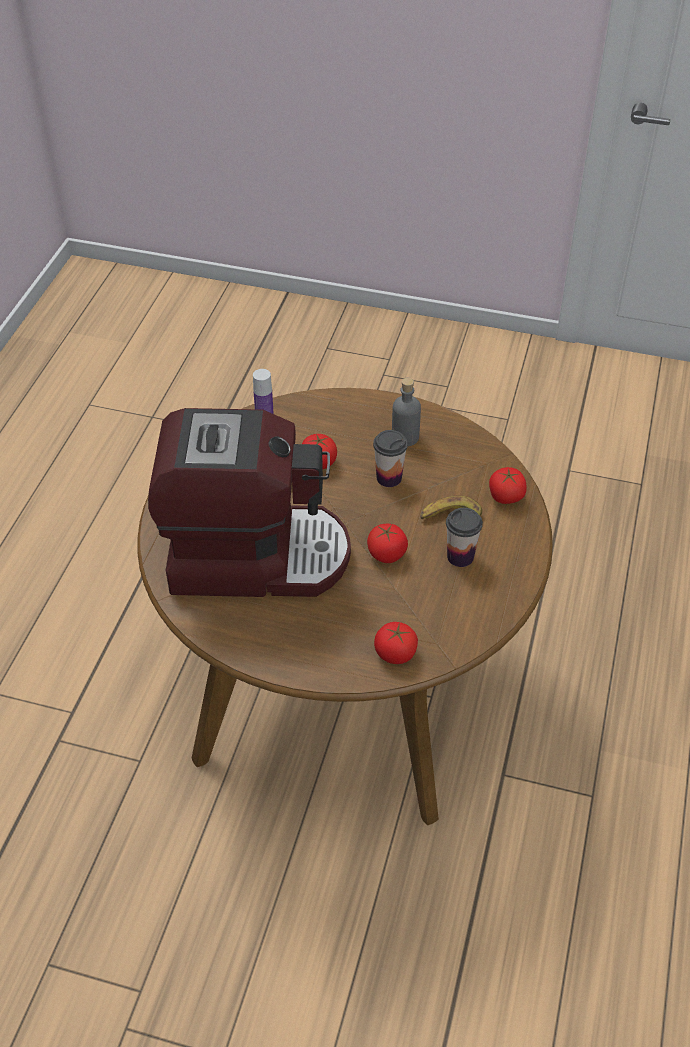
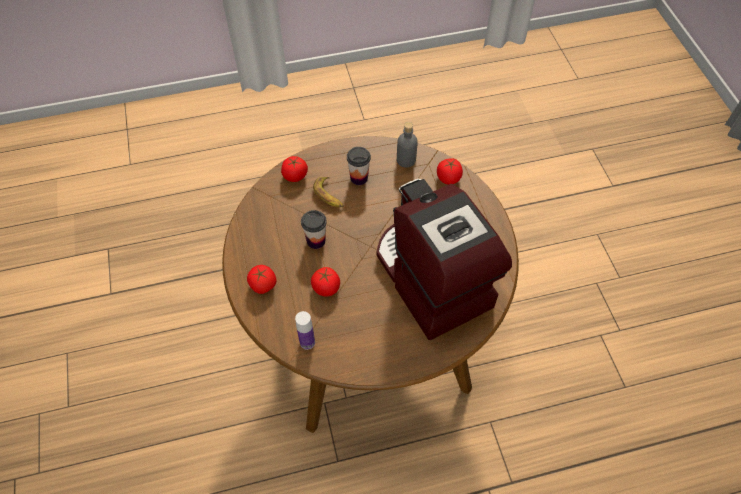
camera: 120 degrees left, 10 degrees up
tomato [367,524,408,563] -> tomato moved to [247,265,277,294]
grey bottle [392,378,421,446] -> grey bottle moved to [397,122,418,168]

